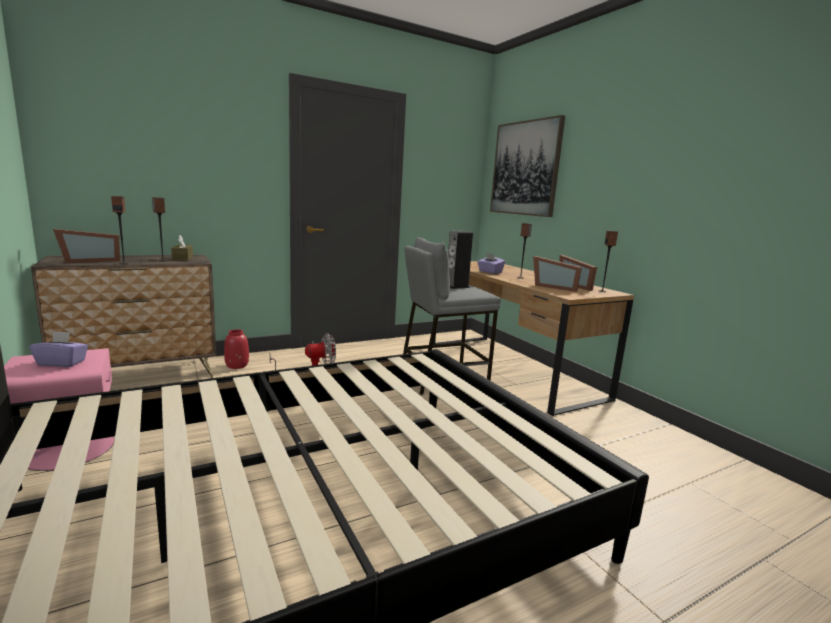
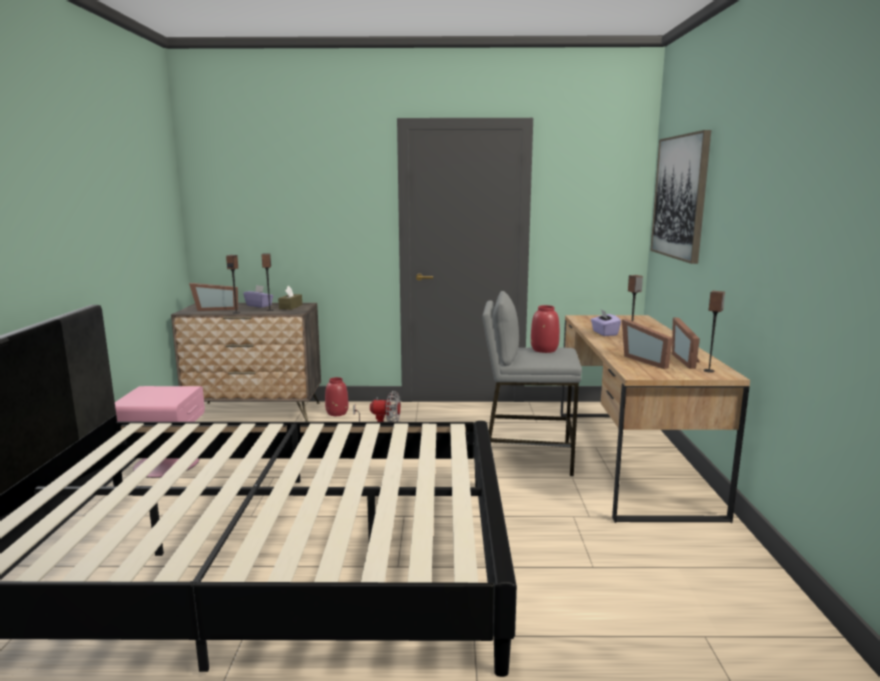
camera: 30 degrees right, 0 degrees up
purple tissue box [29,331,88,367] -> purple tissue box moved to [243,285,274,308]
speaker [448,231,473,289] -> red vase [531,305,560,353]

